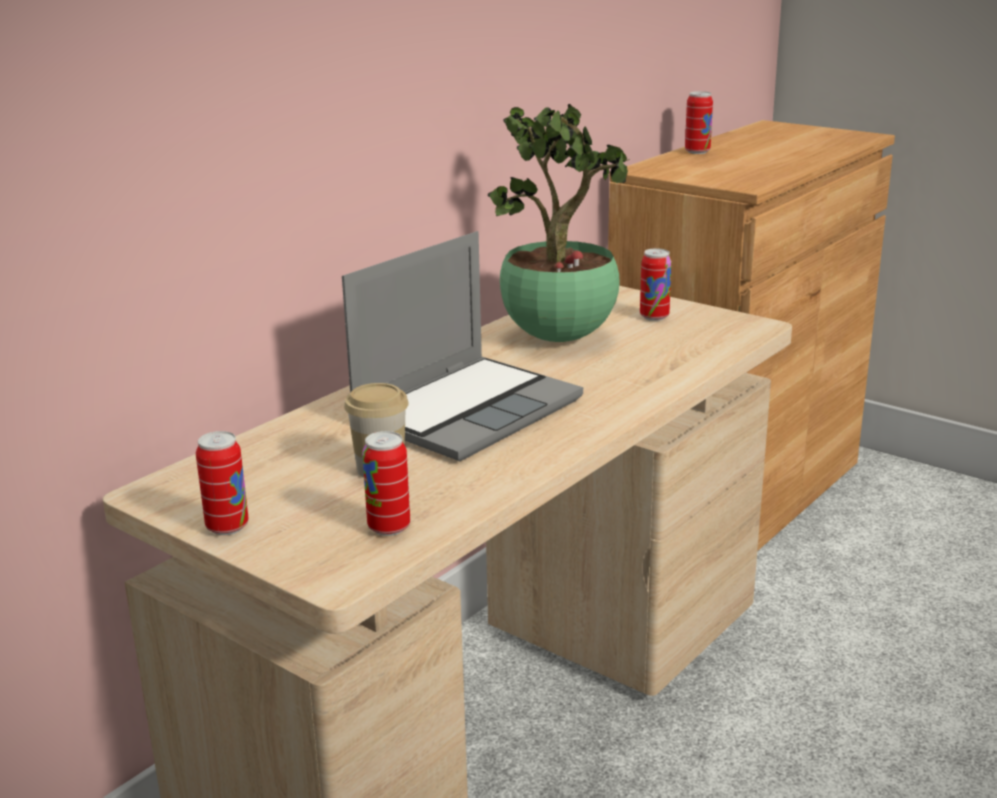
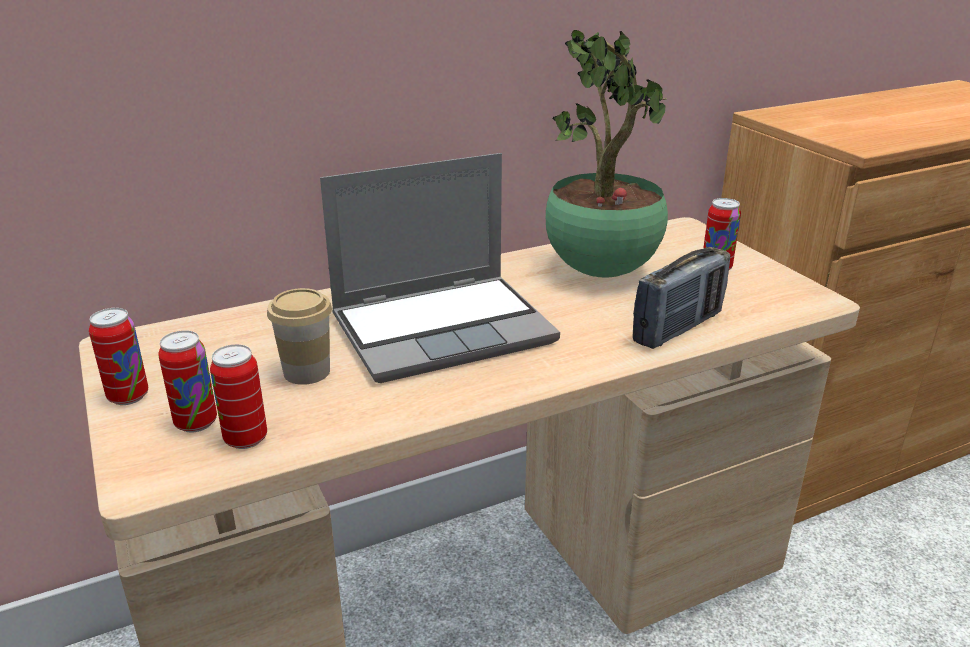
camera: 25 degrees right, 5 degrees up
can [685,91,713,154] -> can moved to [158,330,217,433]
none -> radio [633,247,730,349]

